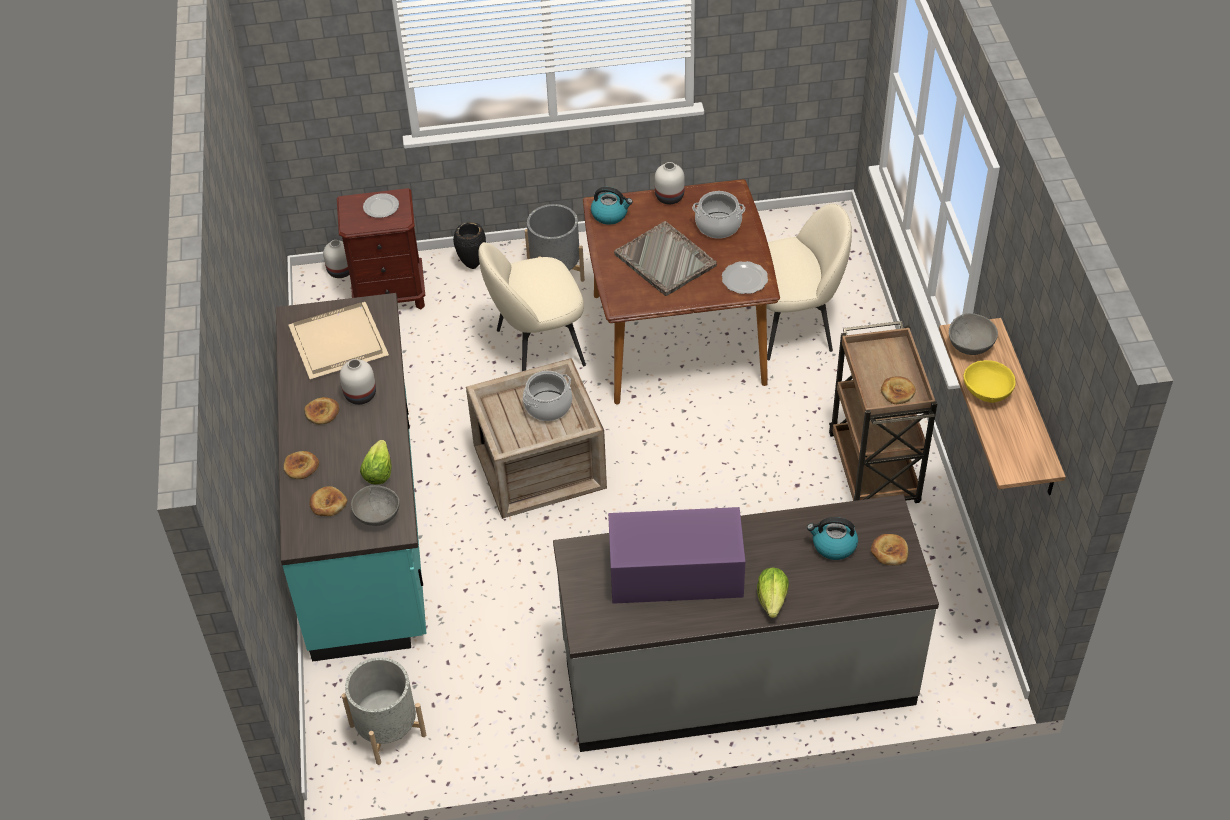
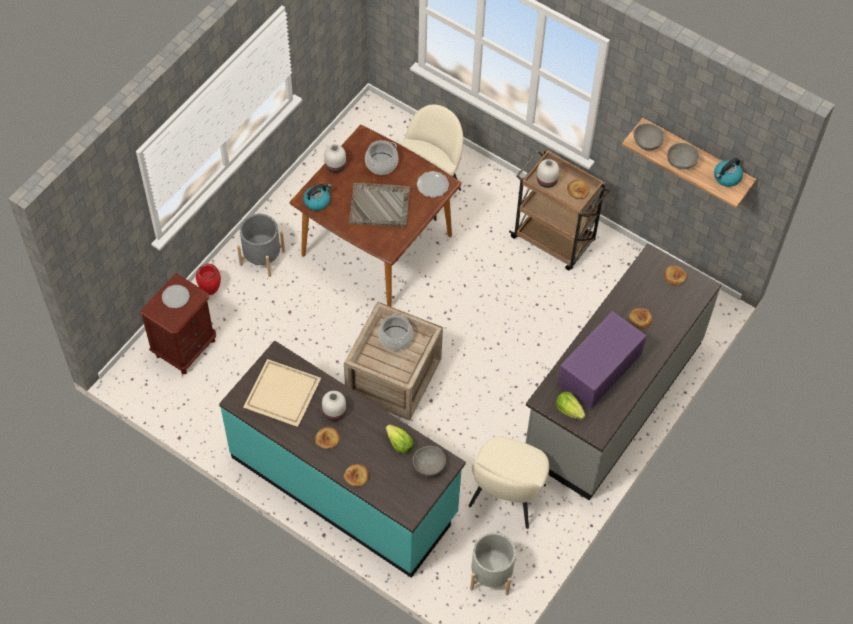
camera: 50 degrees left, 10 degrees up
bread [309,486,347,516] -> bread moved to [629,308,652,329]
white vase [323,240,350,278] -> white vase moved to [537,159,559,188]
black vase [453,222,486,269] -> red vase [196,264,221,295]
beige chair [478,242,586,371] -> beige chair moved to [468,436,549,529]
lettuce [757,567,789,618] -> lettuce moved to [556,392,586,420]
kettle [807,517,858,560] -> kettle moved to [714,158,743,187]
yellow bowl [964,360,1016,403] -> grey bowl [667,143,699,169]

